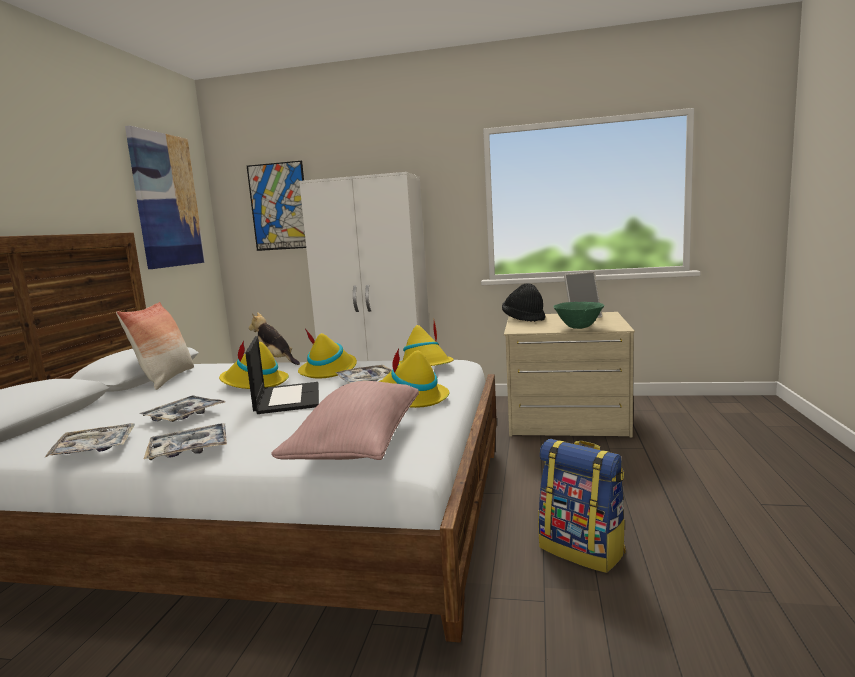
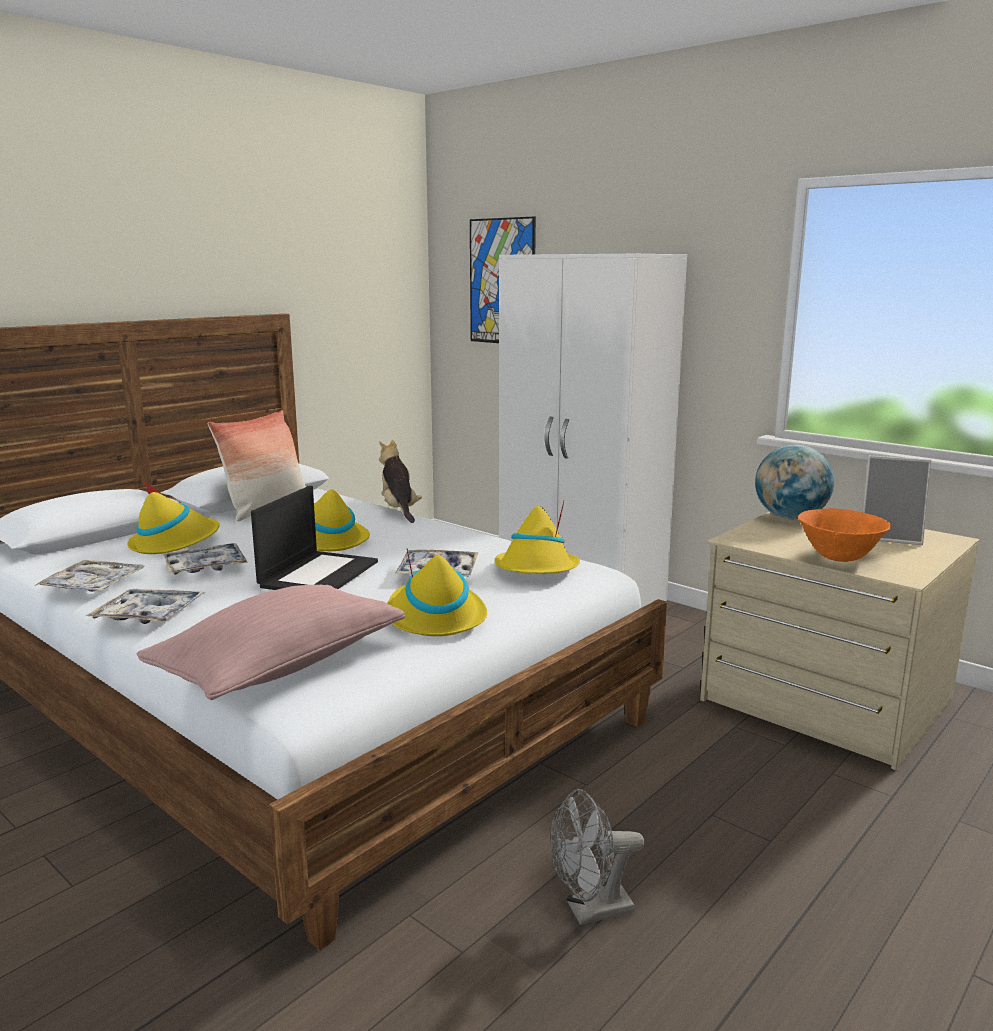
camera: 30 degrees right, 5 degrees up
picture [125,126,205,269] -> none
yellow hat [298,329,357,379] -> yellow hat moved to [127,481,220,554]
black hat [502,283,546,322] -> globe [755,445,834,519]
backpack [538,439,626,573] -> grey fan [551,789,644,925]
green bowl [553,302,604,329] -> orange bowl [798,508,891,562]

